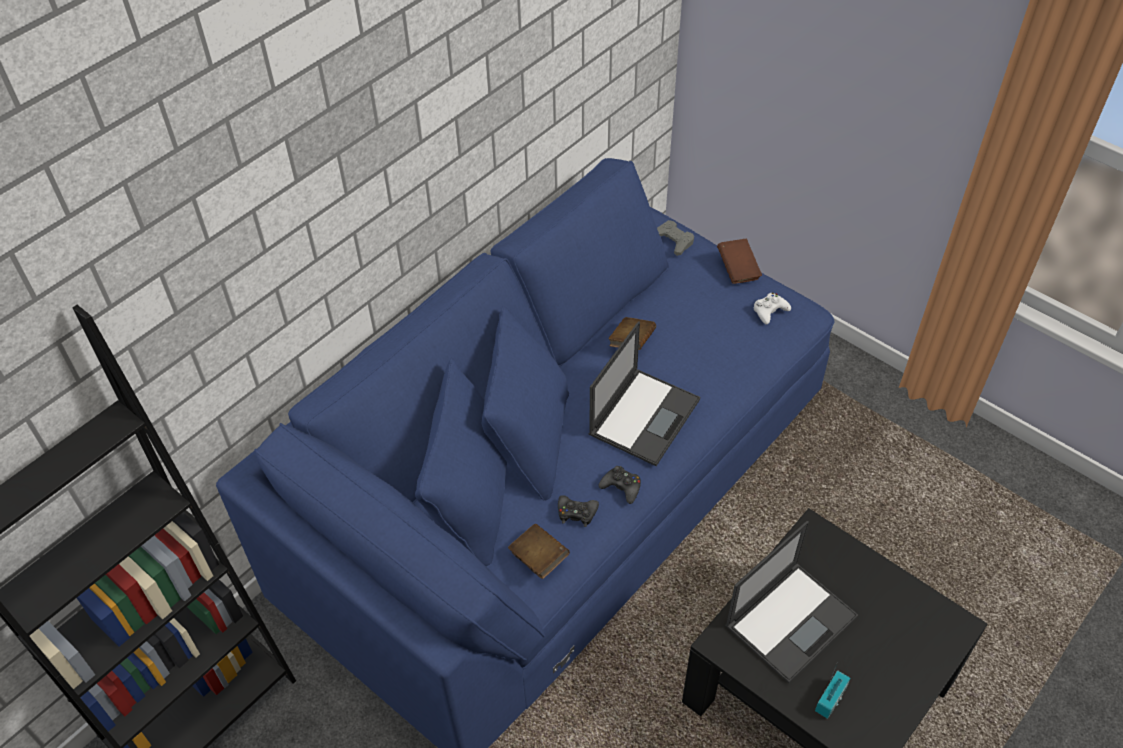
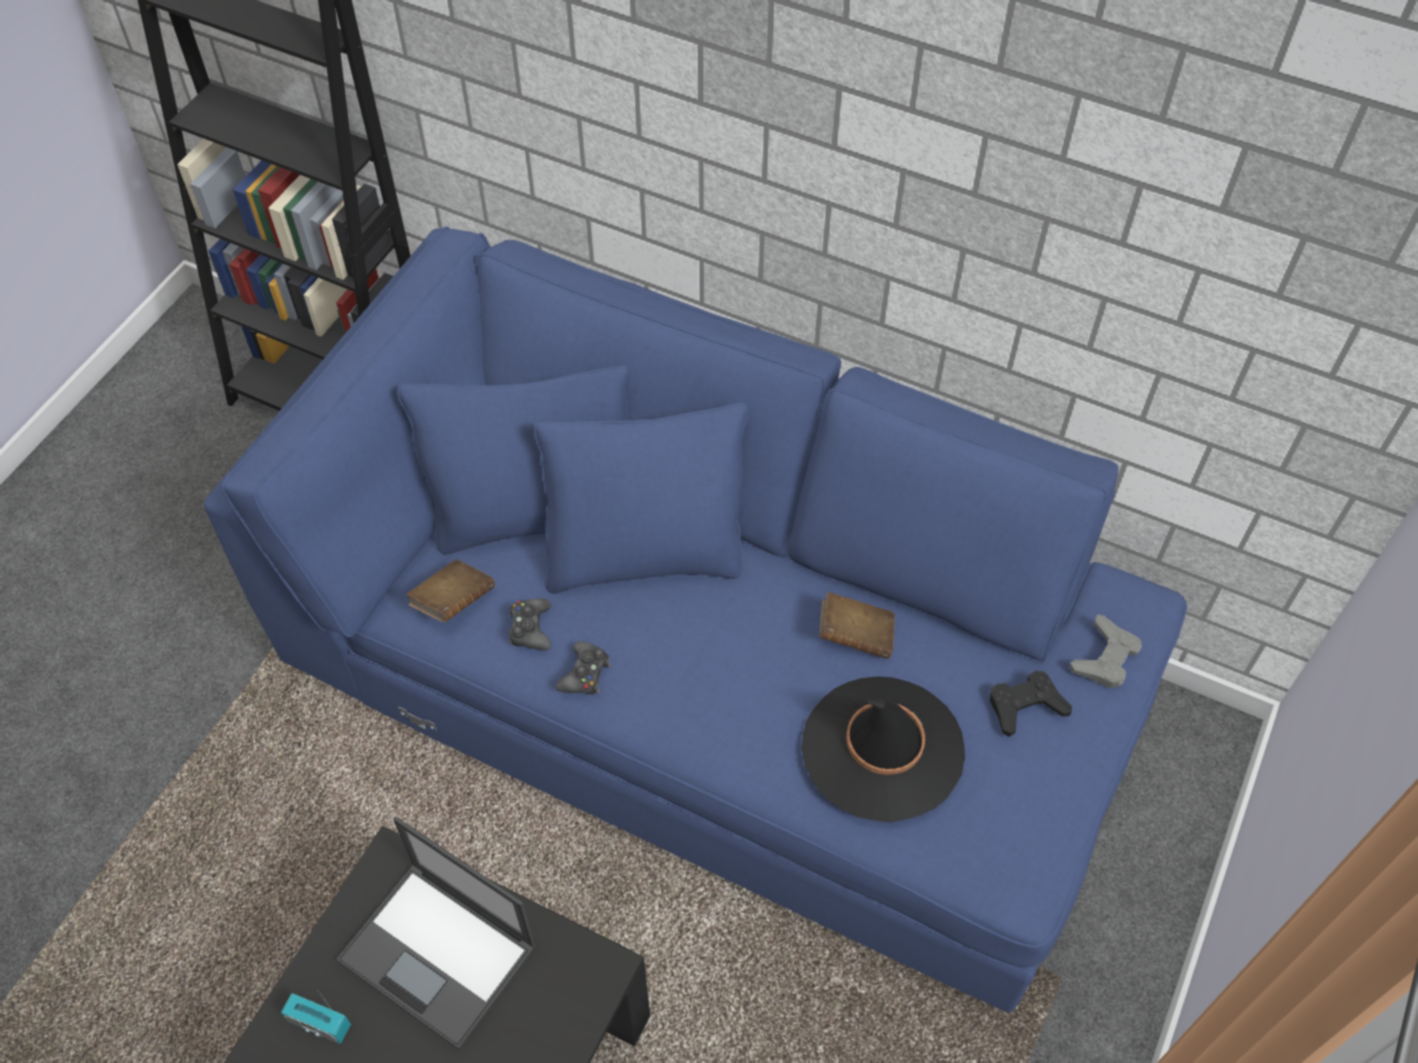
camera: 75 degrees right, 5 degrees up
laptop [589,322,700,466] -> none
brown book [717,239,762,284] -> none
white game controller [754,293,791,325] -> none
none -> black hat [801,676,965,822]
none -> black game controller [990,671,1072,737]

